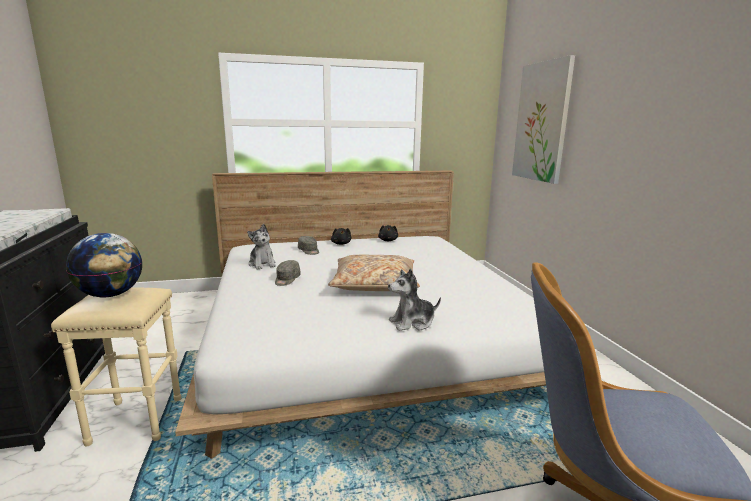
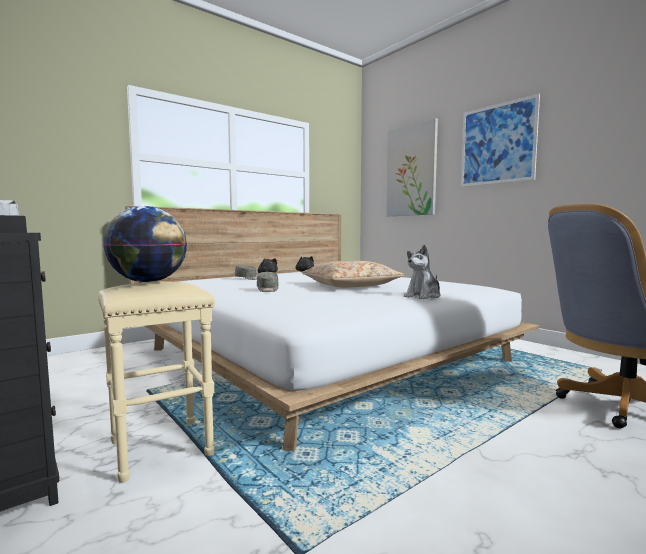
camera: 25 degrees left, 10 degrees down
plush toy [247,224,276,270] -> none
none -> picture [461,94,540,187]

